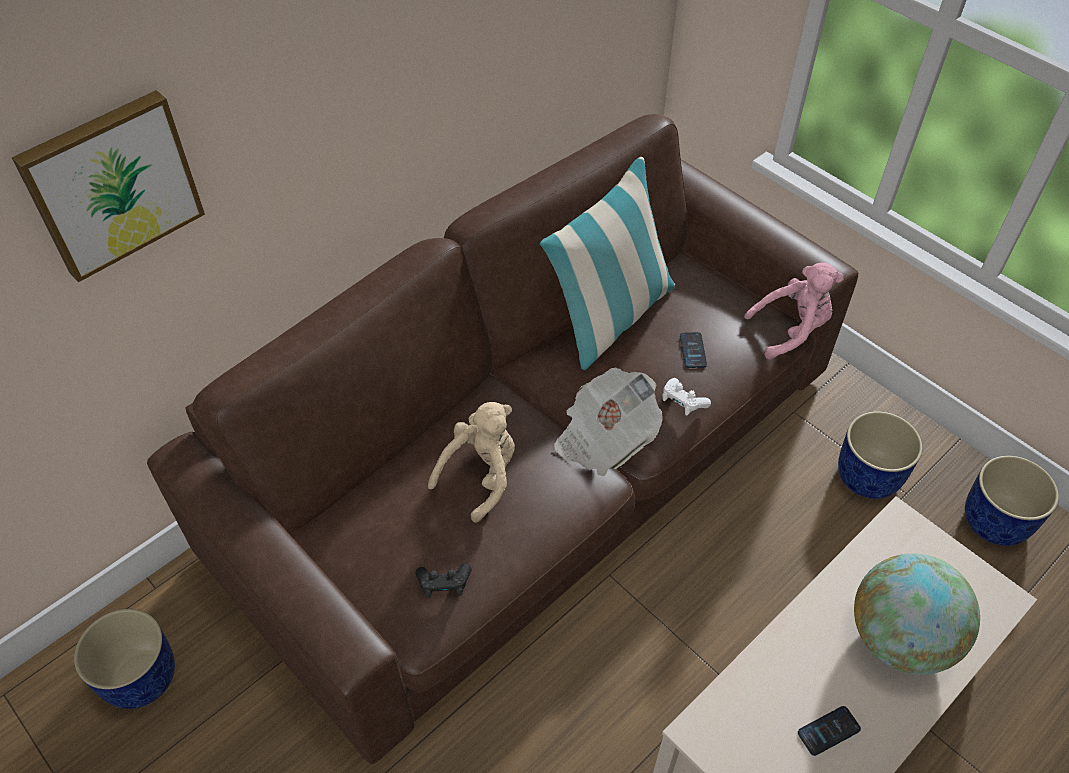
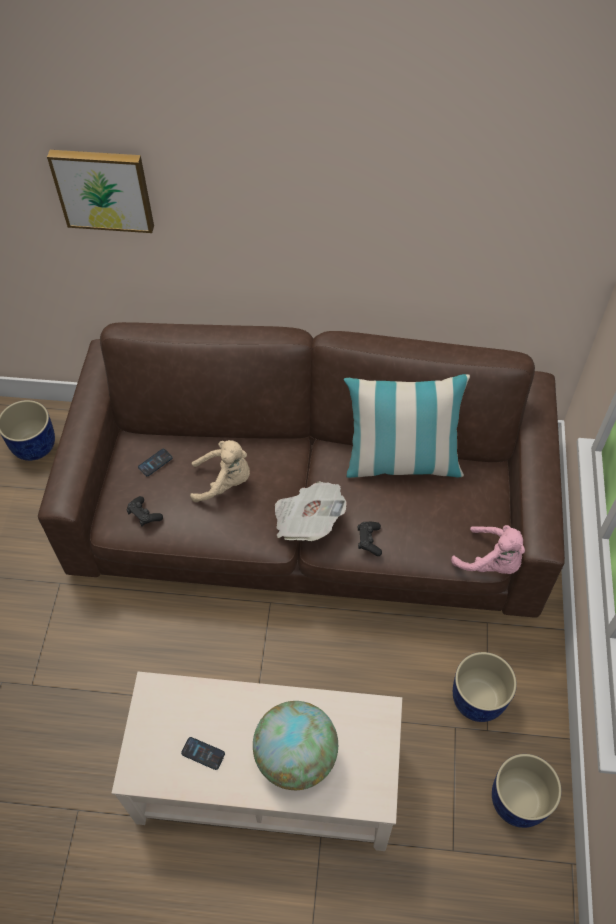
camera: 50 degrees right, 5 degrees up
white game controller [663,378,711,416] -> black game controller [358,522,382,556]
phone [680,332,707,368] -> phone moved to [138,449,173,476]

